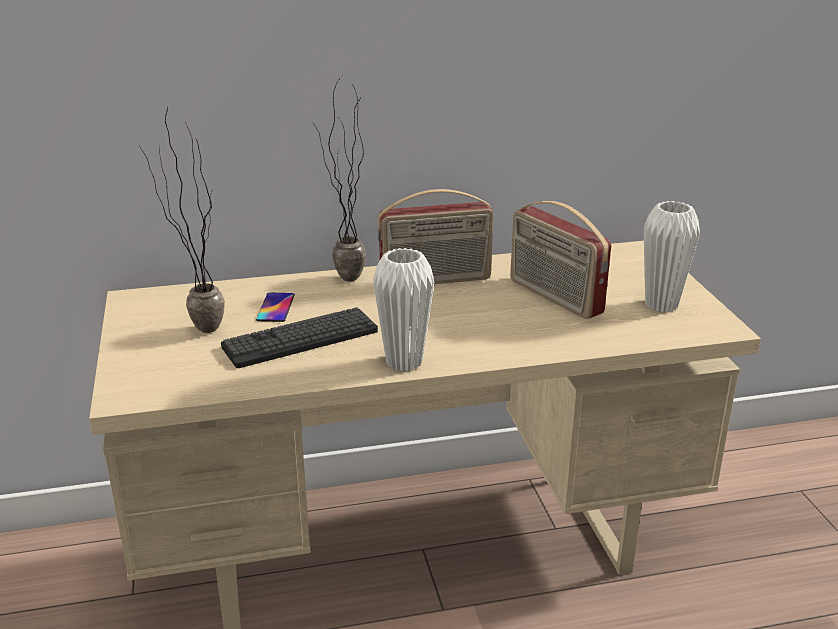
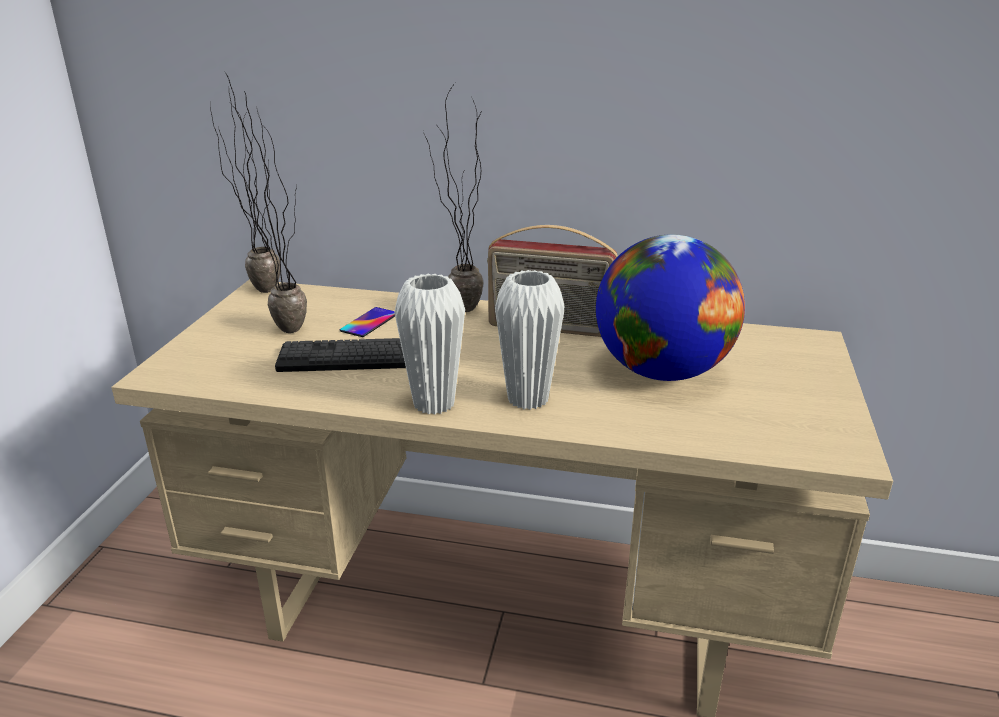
camera: 25 degrees right, 0 degrees up
radio [510,201,611,319] -> globe [596,235,745,381]
white vase [644,201,700,312] -> white vase moved to [495,270,565,410]
none -> potted plant [210,71,280,293]

